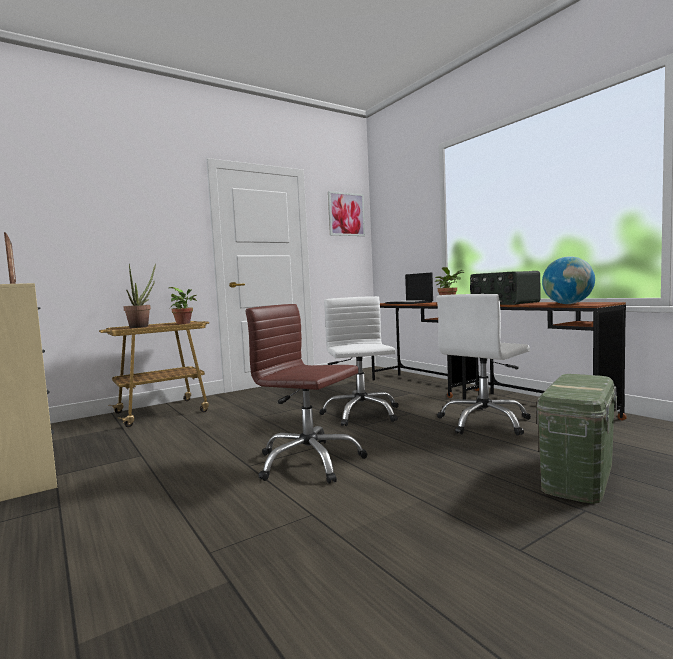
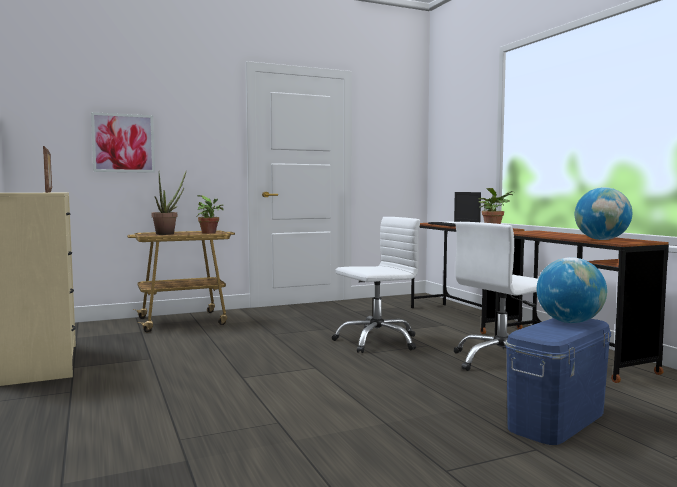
camera: 10 degrees right, 0 degrees up
brown office chair [246,304,368,484] -> none
white office chair [319,296,399,426] -> white office chair turned 60 degrees clockwise [332,217,420,353]
picture [328,191,365,236] -> picture moved to [91,112,155,173]
radio [470,271,540,305] -> none
green storage box [536,374,617,504] -> blue storage box [505,318,611,445]
none -> globe [537,257,607,323]

